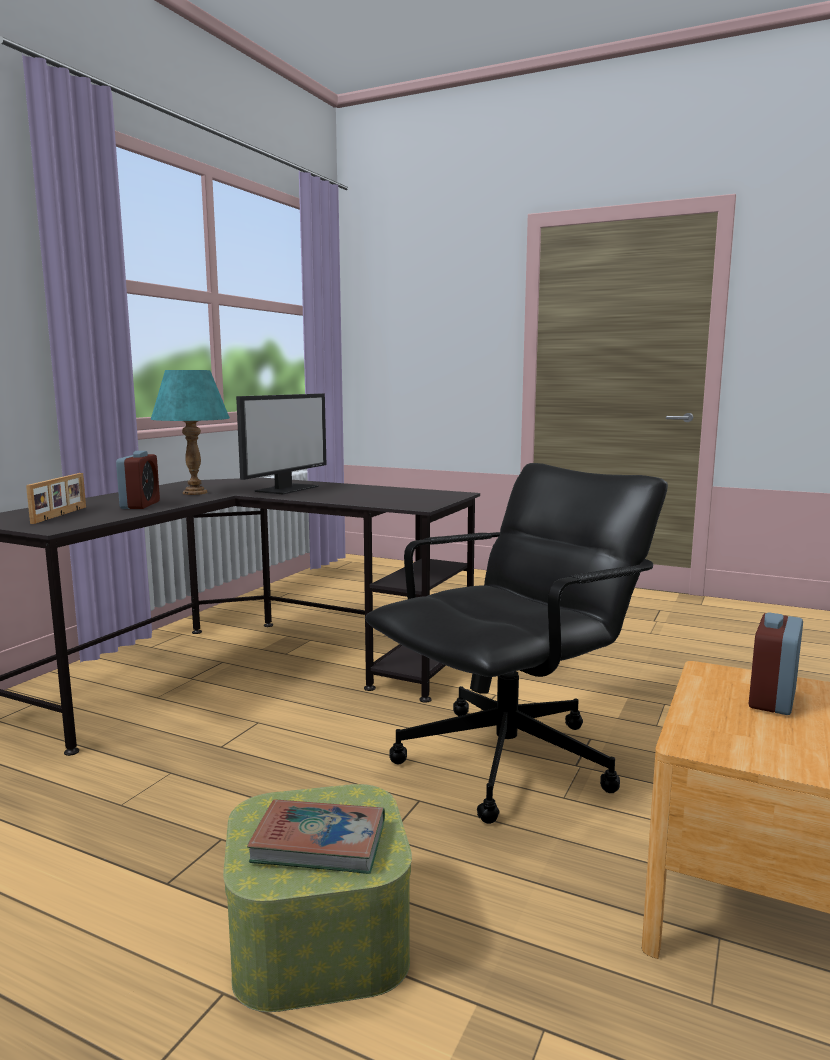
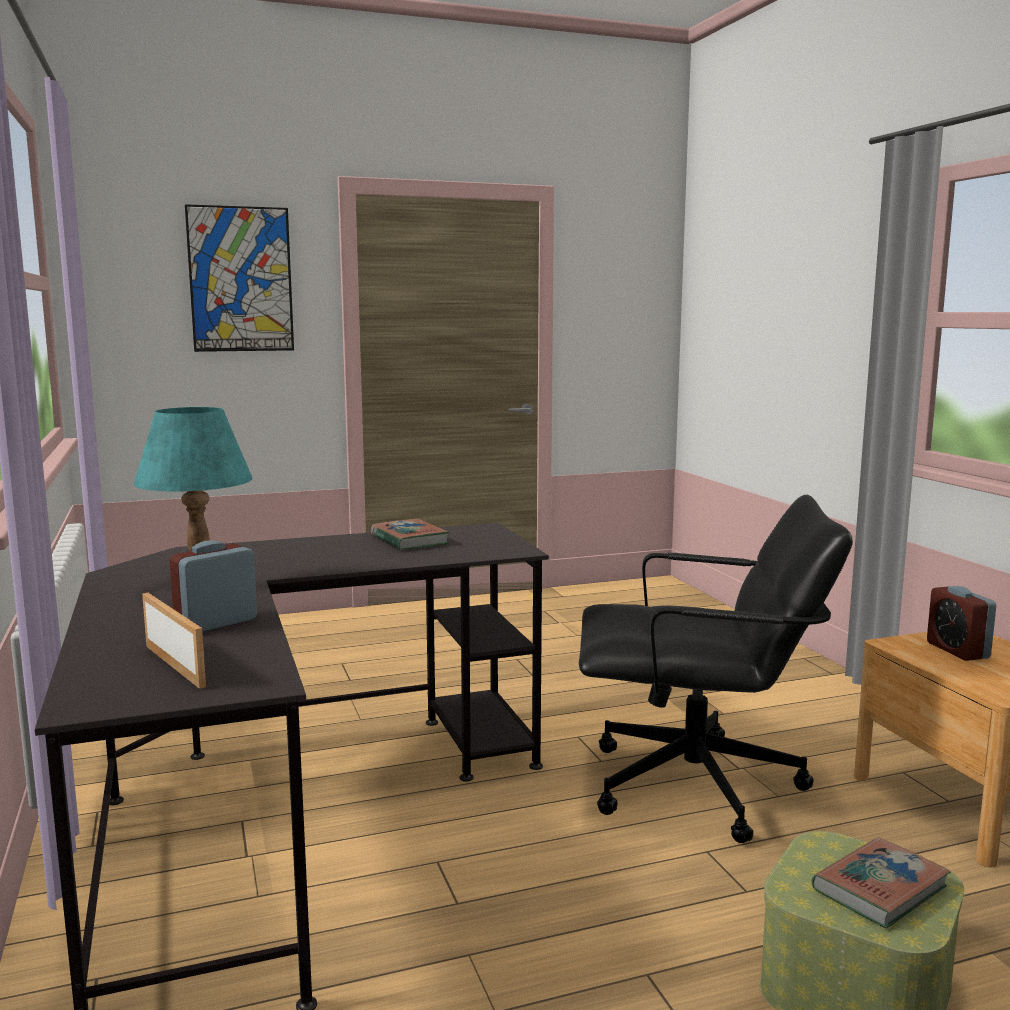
camera: 45 degrees left, 0 degrees up
alarm clock [116,451,160,509] -> alarm clock turned 90 degrees counterclockwise [169,541,257,632]
monitor [236,393,326,494] -> none
black office chair [365,463,668,824] -> black office chair turned 90 degrees clockwise [579,495,853,843]
none -> picture [185,204,294,352]
none -> book [371,519,450,550]

